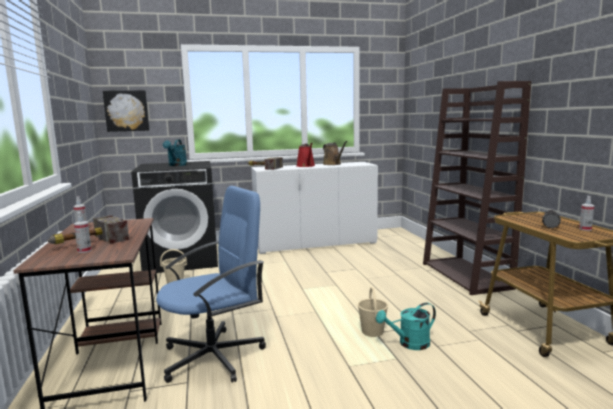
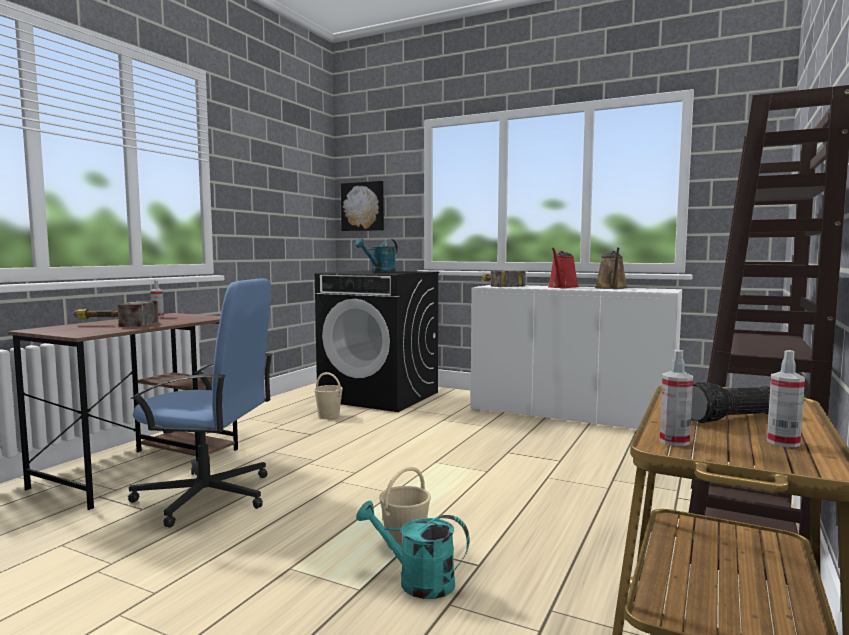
camera: 40 degrees right, 5 degrees down
spray bottle [74,212,91,253] -> spray bottle moved to [660,350,693,446]

